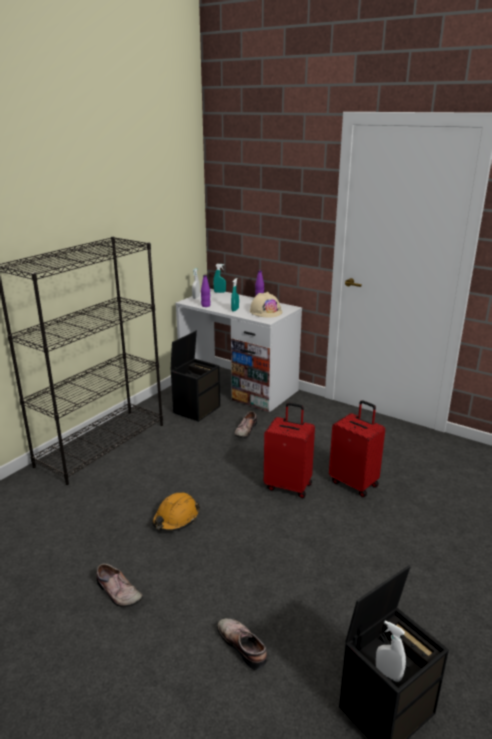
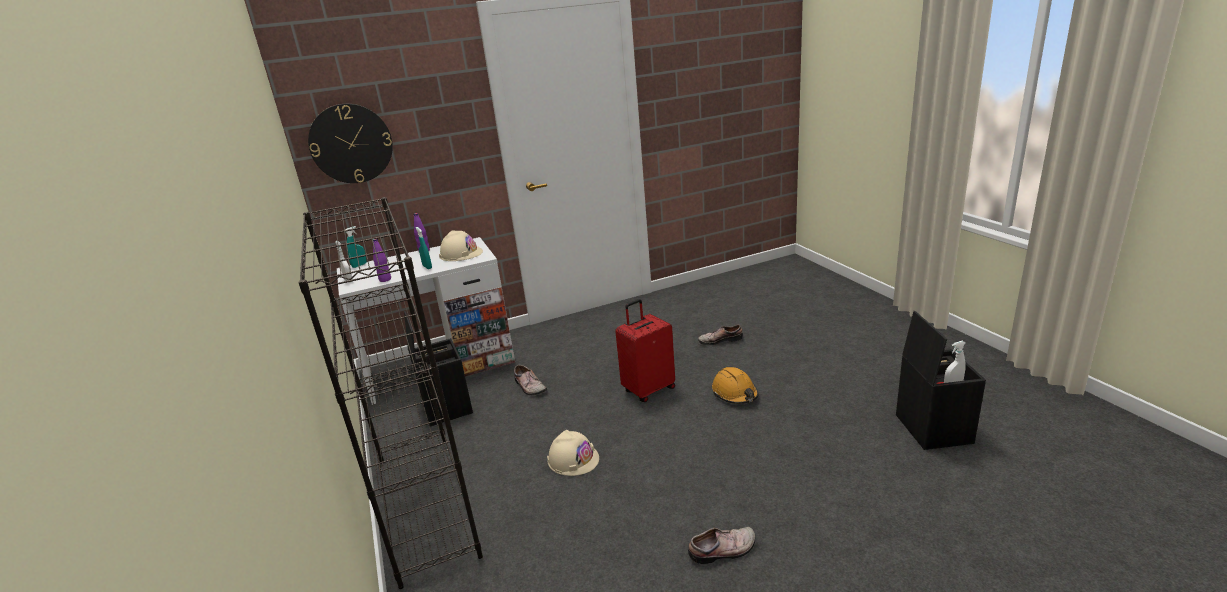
camera: 55 degrees left, 0 degrees up
orange hard hat [152,492,200,531] -> orange hard hat moved to [712,367,759,404]
shoe [217,618,268,670] -> shoe moved to [698,324,743,345]
red suitcase [329,400,385,497] -> none
none -> wall clock [308,104,393,183]
none -> beige hard hat [547,430,599,476]

